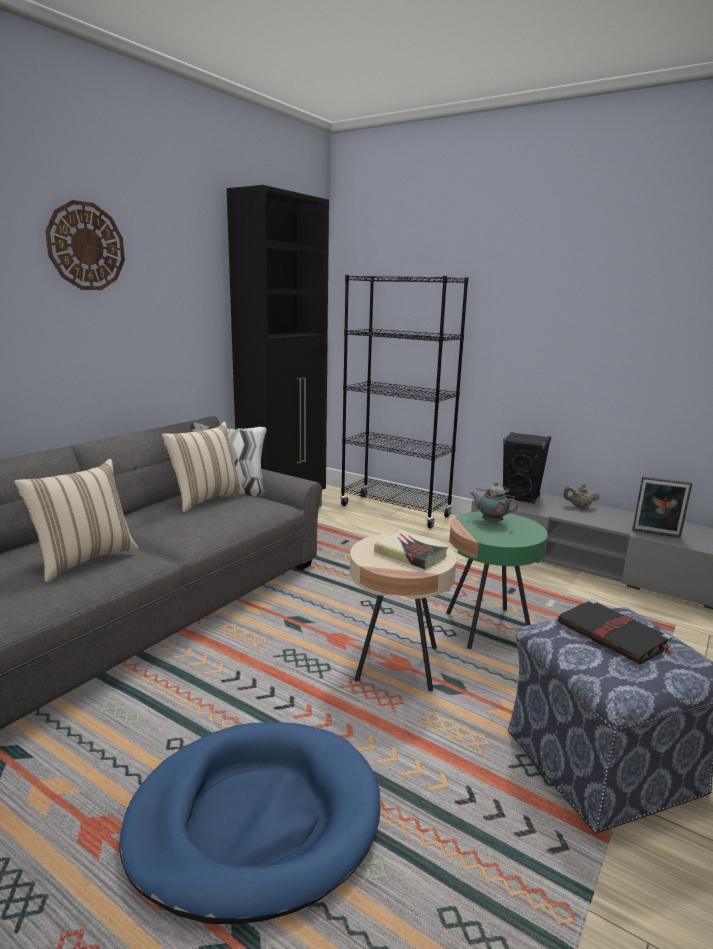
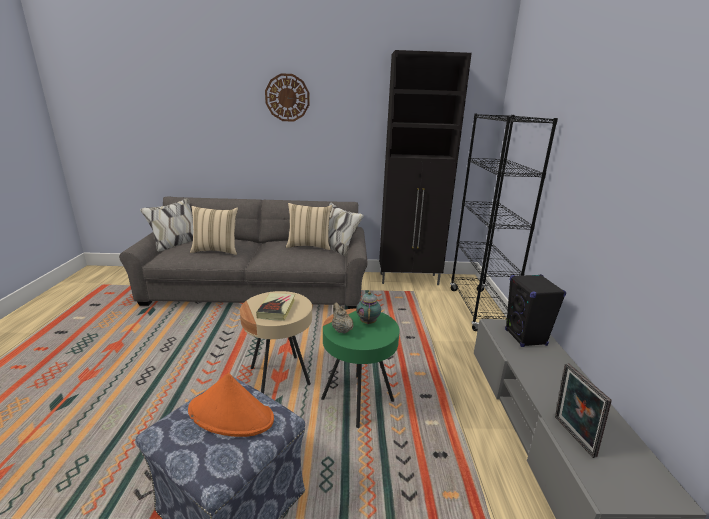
camera: 55 degrees right, 5 degrees up
blue dog bed [119,722,381,924] -> none
black book [558,599,674,664] -> orange hat [188,373,274,437]
beige teapot [563,484,600,509] -> beige teapot moved to [332,303,354,334]

